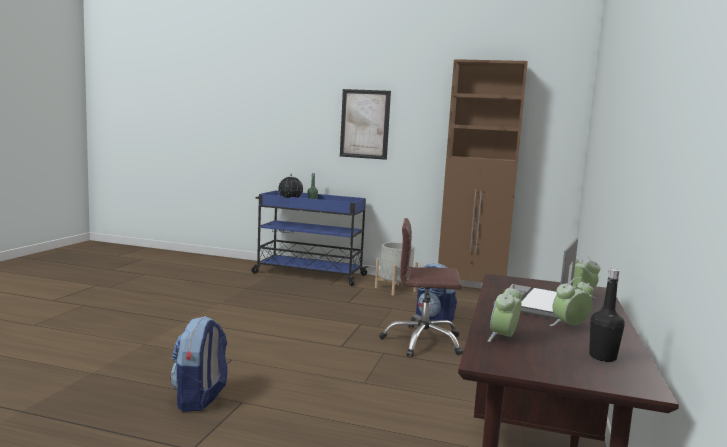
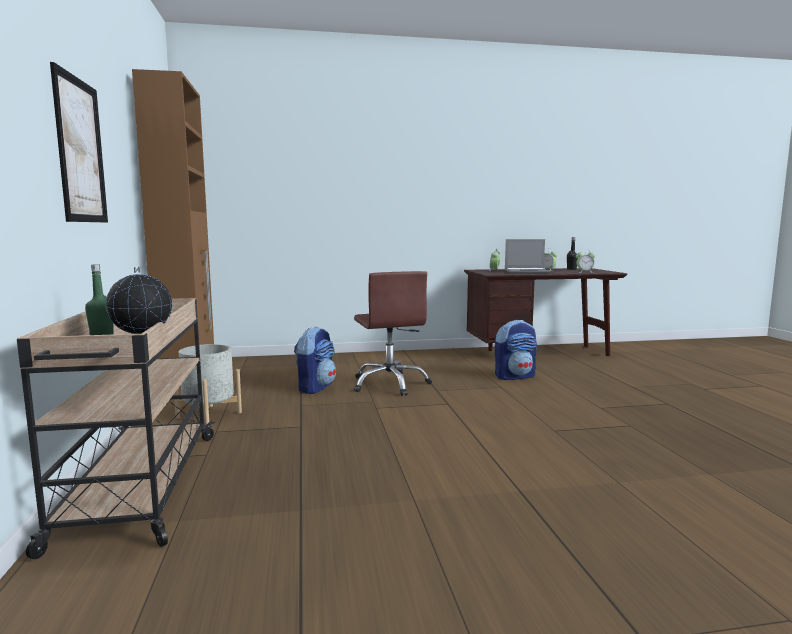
camera: 115 degrees left, 0 degrees up
backpack [171,316,228,411] -> backpack moved to [495,320,537,380]
blue cart [251,190,368,286] -> beige cart [17,298,215,559]

